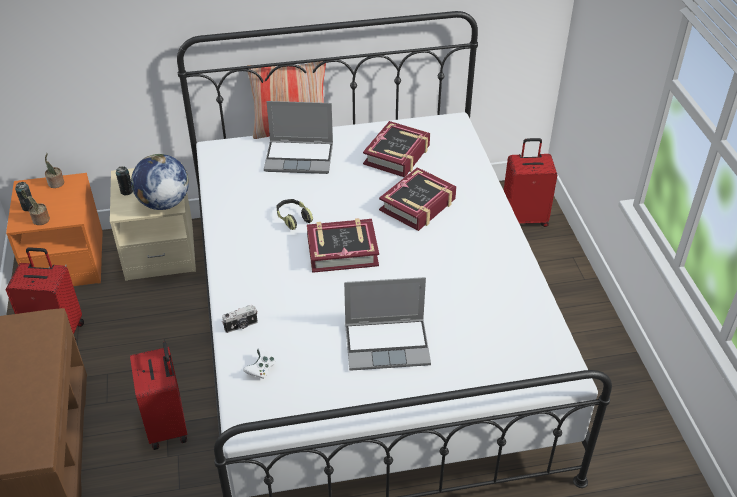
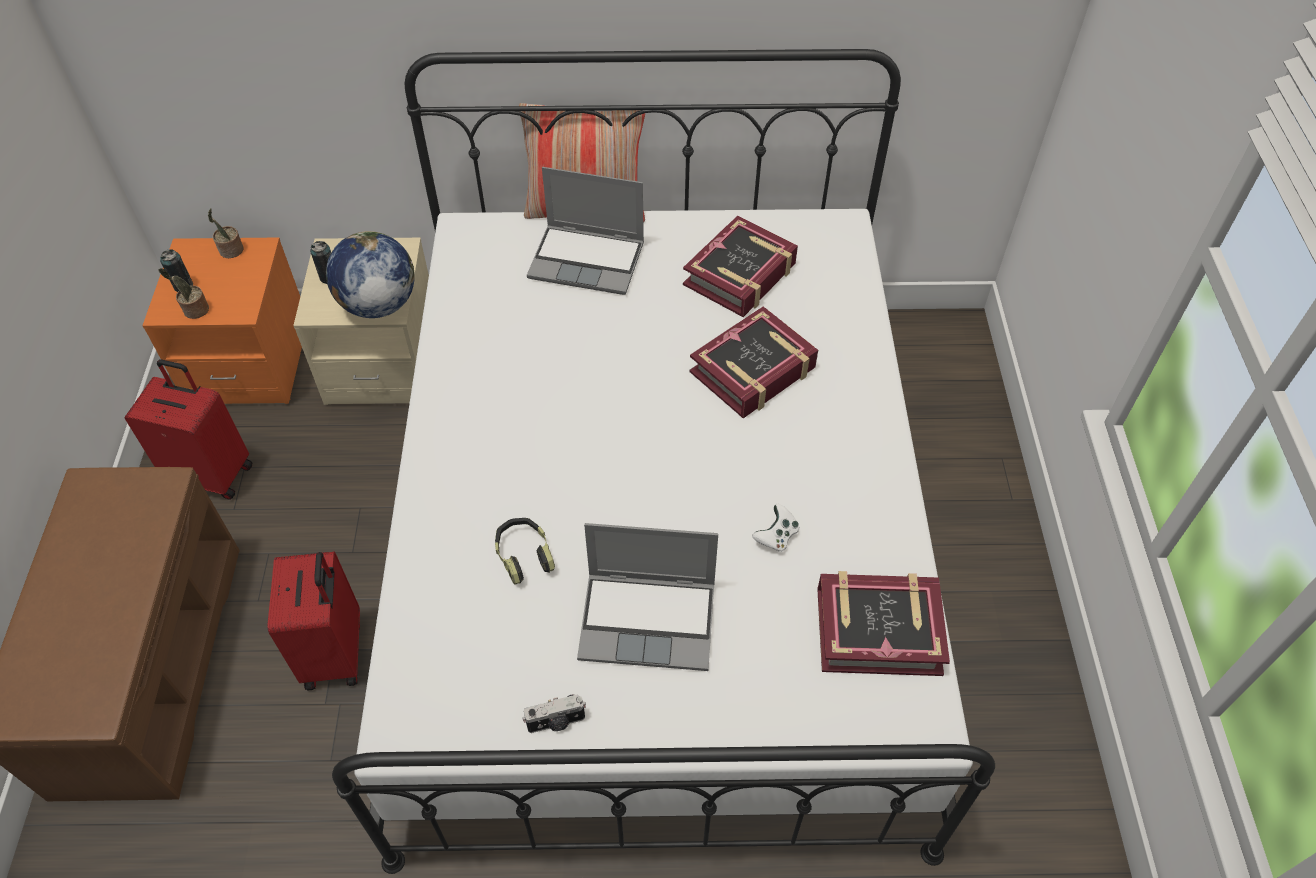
camera: 10 degrees right, 10 degrees up
camera [222,305,258,333] -> camera moved to [522,694,586,733]
white game controller [243,348,275,379] -> white game controller moved to [752,504,799,552]
headphones [276,199,313,230] -> headphones moved to [495,518,555,584]
book [307,218,379,273] -> book moved to [817,571,950,676]
red suitcase [504,138,557,227] -> none

